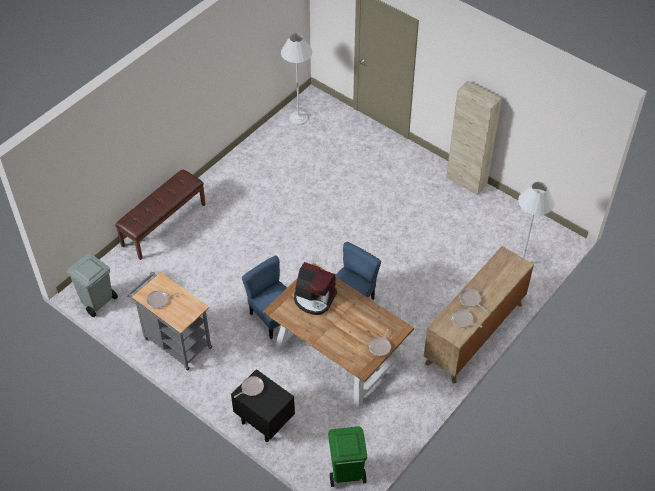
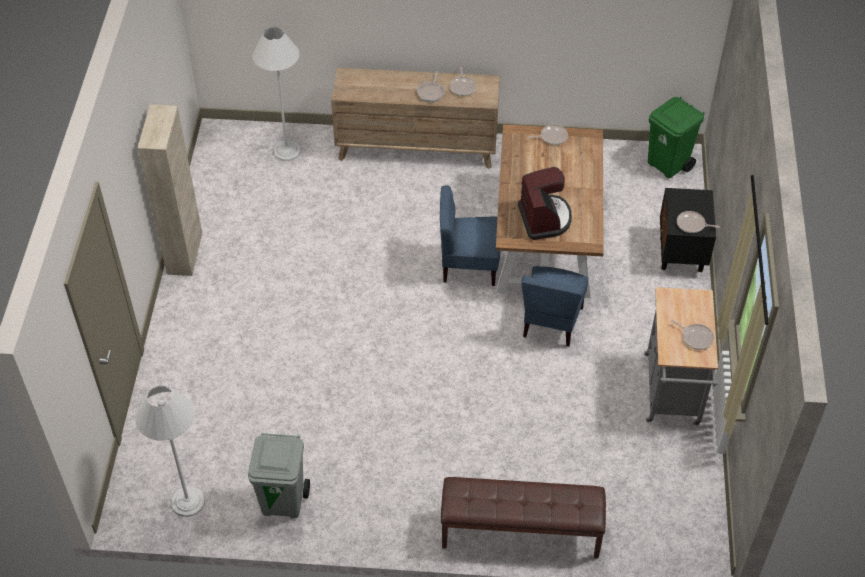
camera: 125 degrees left, 0 degrees up
grey trash can [67,254,118,317] -> grey trash can moved to [248,433,310,518]

